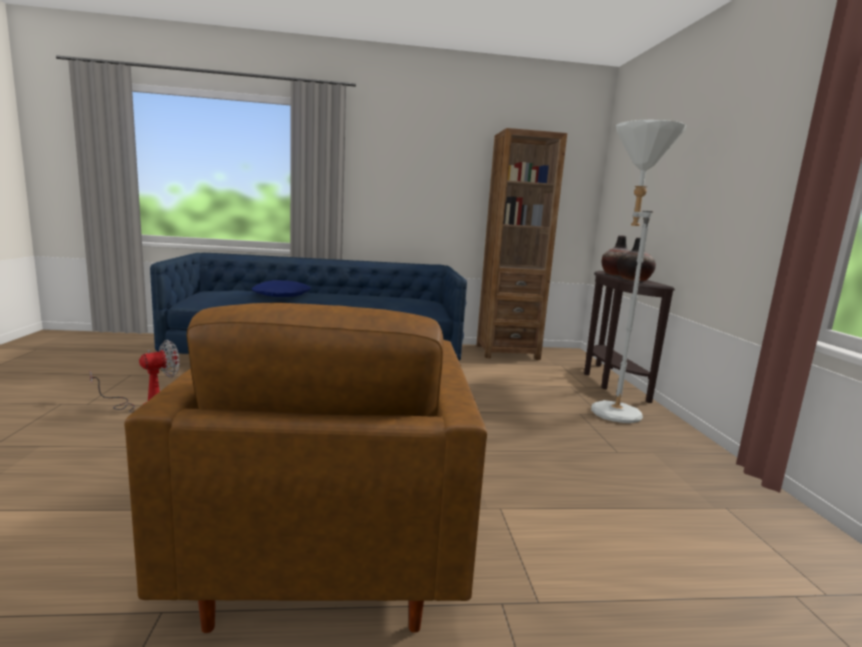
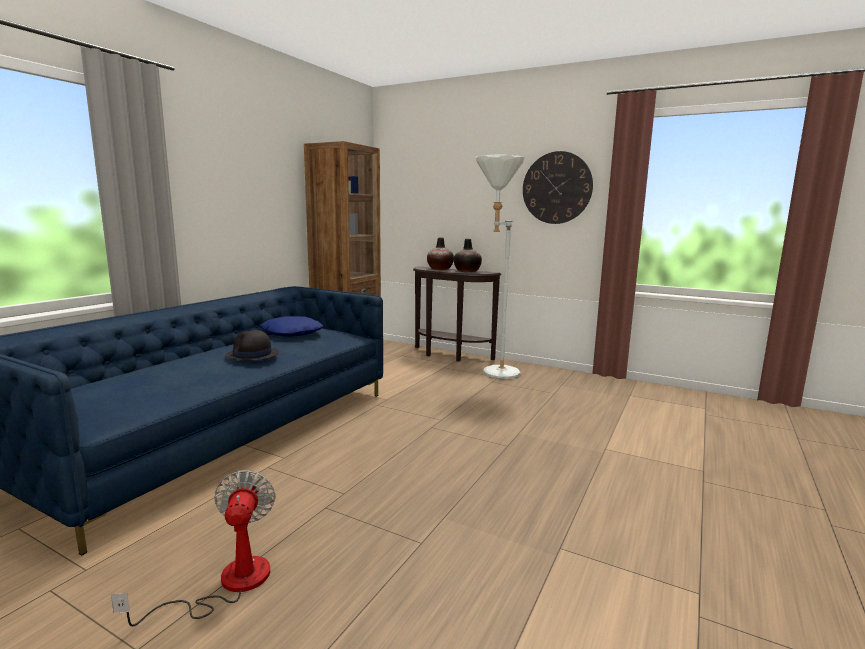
camera: 55 degrees left, 0 degrees up
brown armchair [124,303,487,633] -> none
blue pillow [252,280,311,297] -> blue pillow moved to [259,316,323,337]
none -> black hat [225,330,279,361]
none -> wall clock [523,151,593,224]

